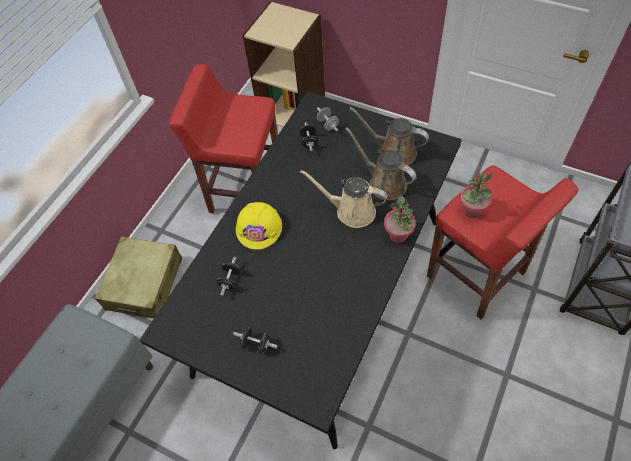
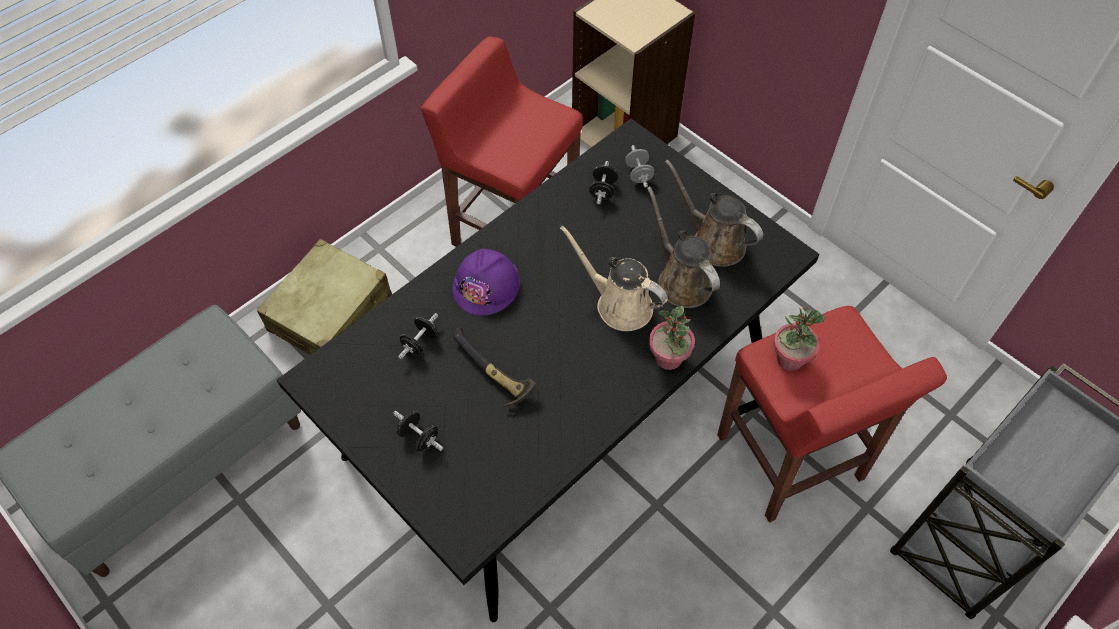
camera: 15 degrees right, 0 degrees up
yellow hard hat [236,202,282,250] -> purple hard hat [452,249,520,316]
none -> hammer [453,327,537,409]

